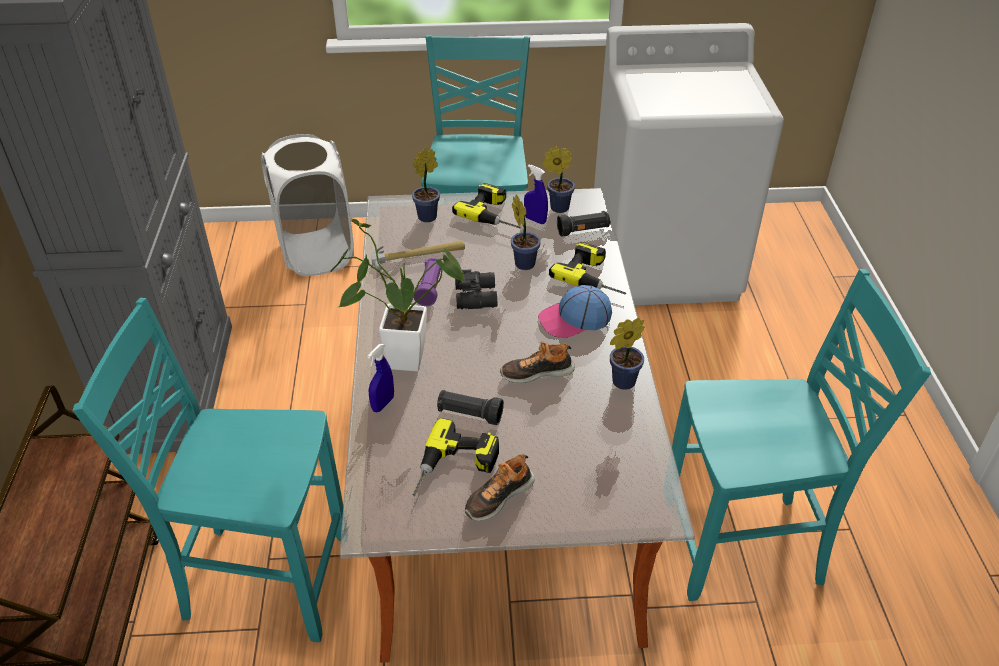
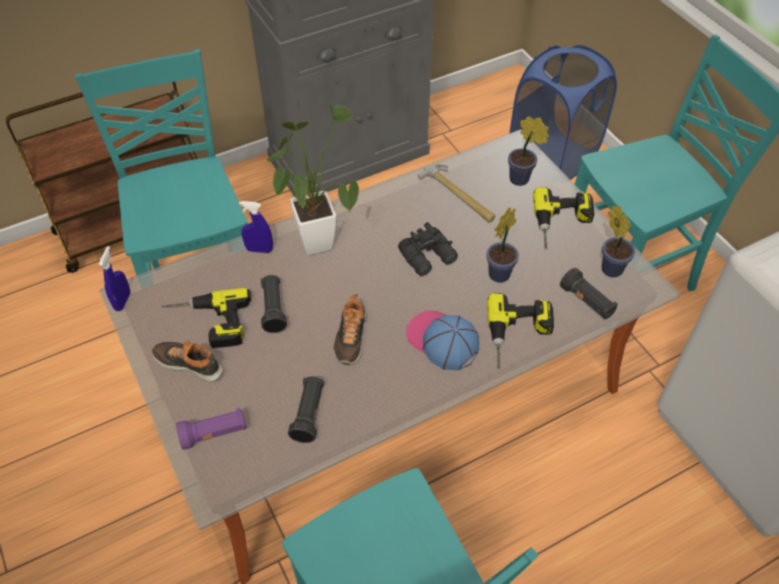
camera: 65 degrees right, 10 degrees up
white laundry basket [261,134,354,276] -> blue laundry basket [509,45,617,180]
purple flashlight [413,258,441,306] -> purple flashlight moved to [176,407,247,450]
shoe [500,342,575,383] -> shoe turned 135 degrees counterclockwise [333,294,367,365]
blue spray bottle [524,164,548,224] -> blue spray bottle moved to [99,246,130,311]
potted plant [610,318,645,390] -> none
none -> black flashlight [288,376,324,443]

